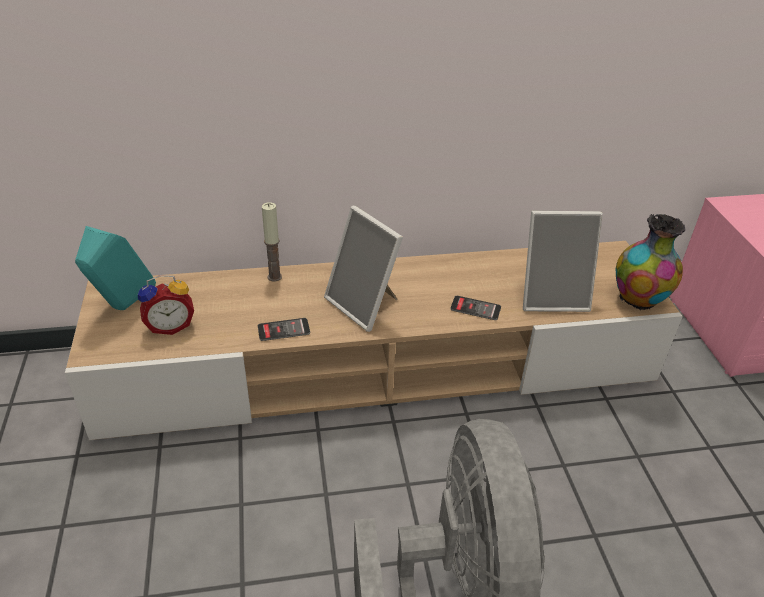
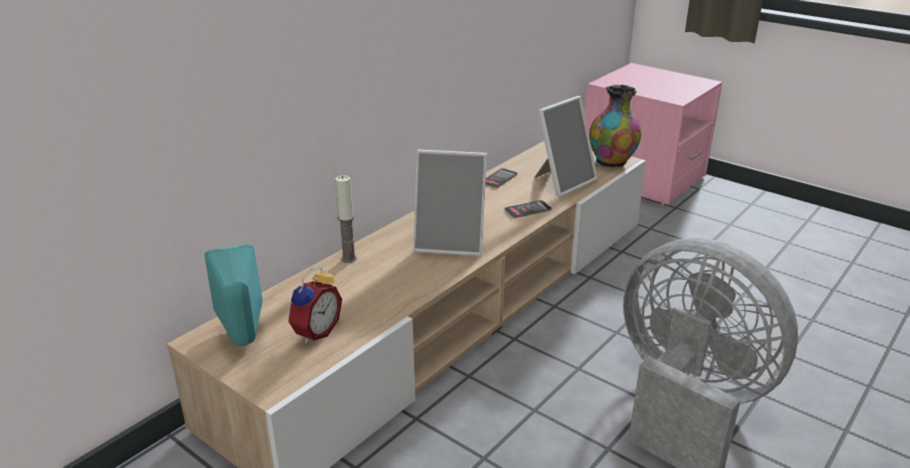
camera: 40 degrees left, 10 degrees down
phone [258,318,310,341] -> phone moved to [485,168,517,188]

